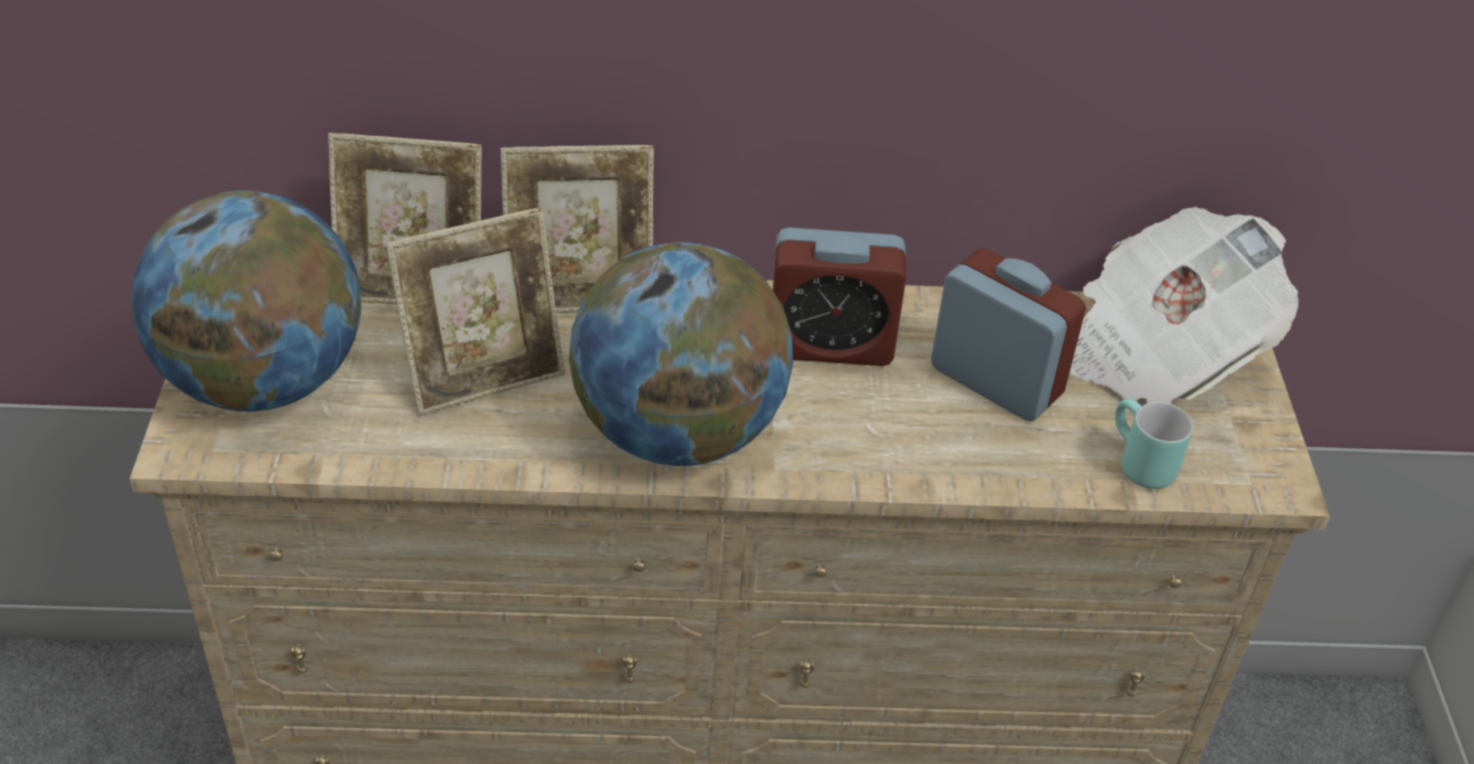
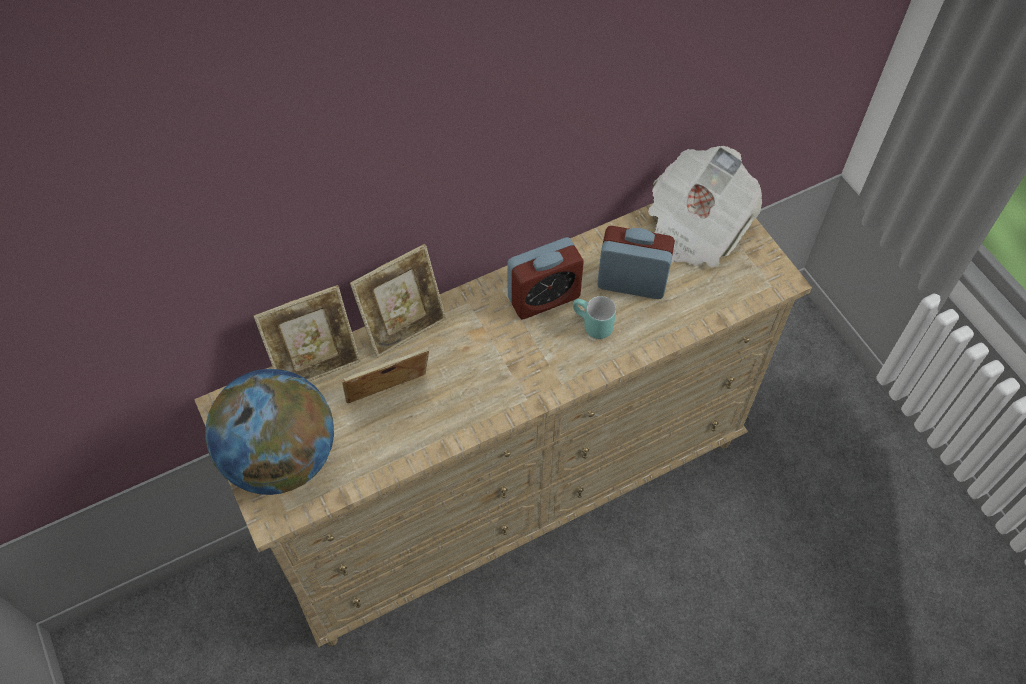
camera: 25 degrees left, 15 degrees up
picture frame [386,207,565,416] -> picture frame turned 150 degrees counterclockwise [341,348,429,403]
globe [569,242,793,466] -> none
turquoise mug [1115,399,1193,489] -> turquoise mug moved to [573,296,616,339]

